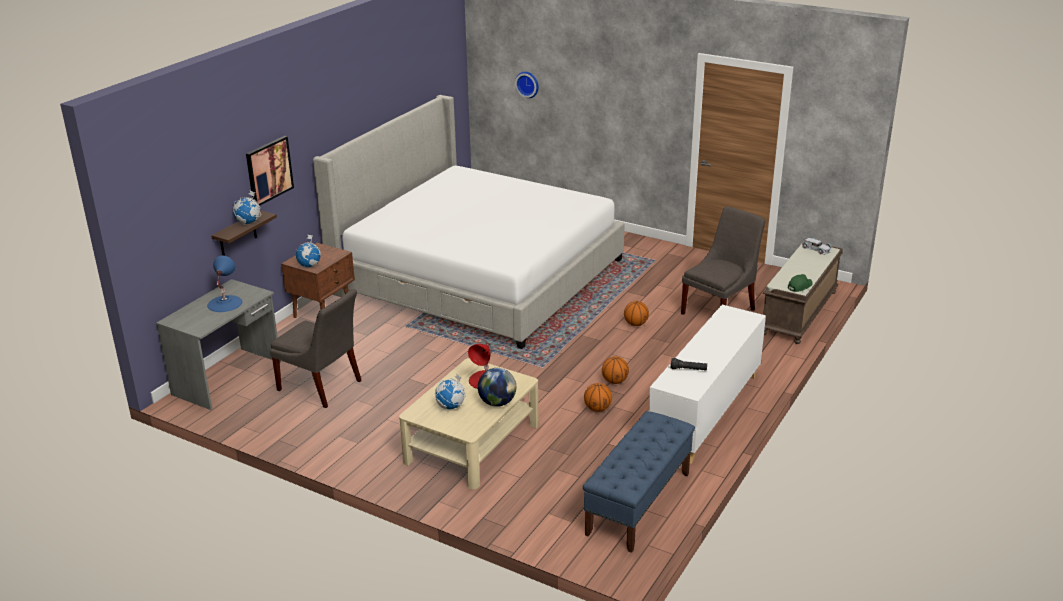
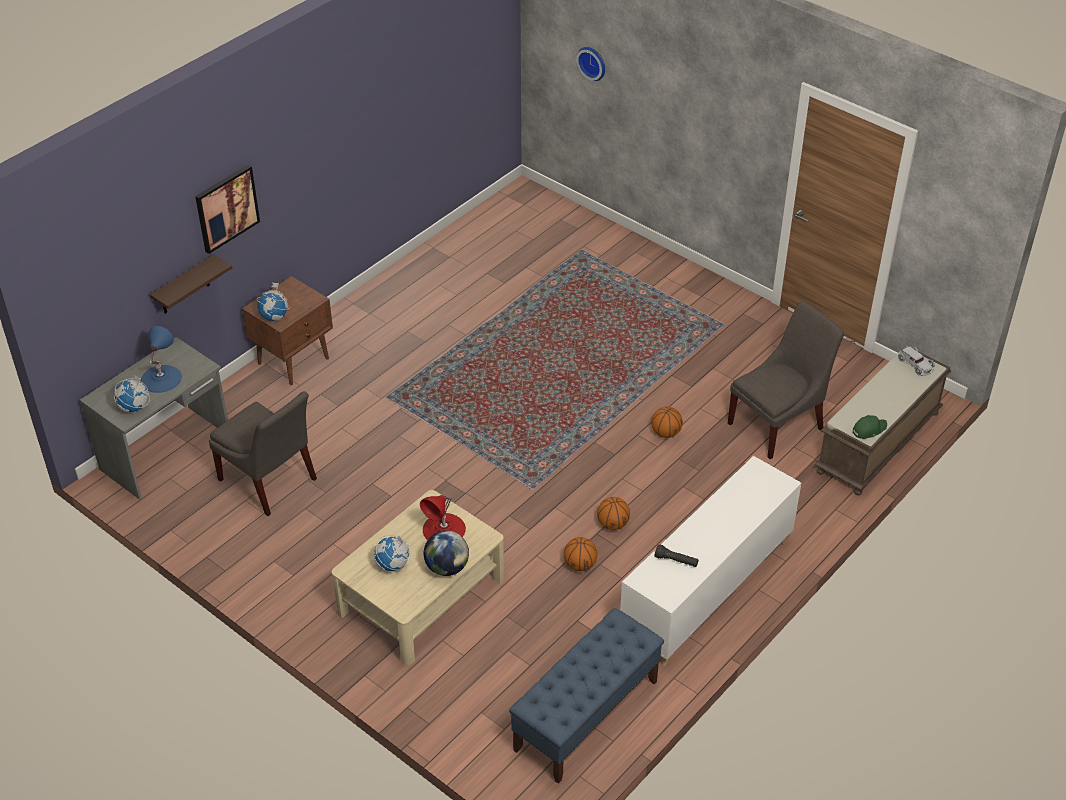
camera: 10 degrees right, 15 degrees up
globe [233,190,261,224] -> globe moved to [114,375,150,412]
bed [313,95,625,349] -> none

